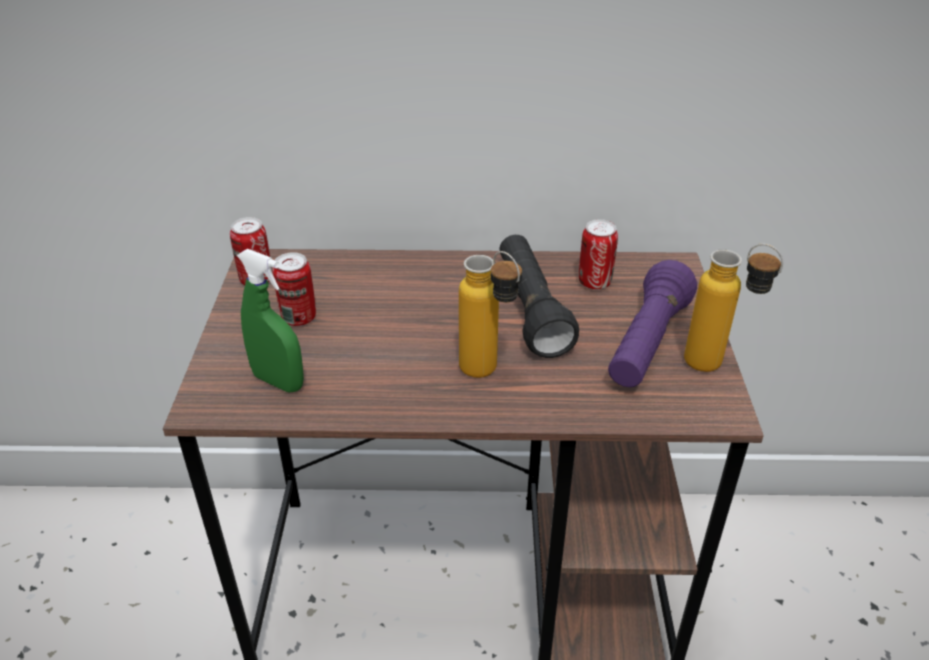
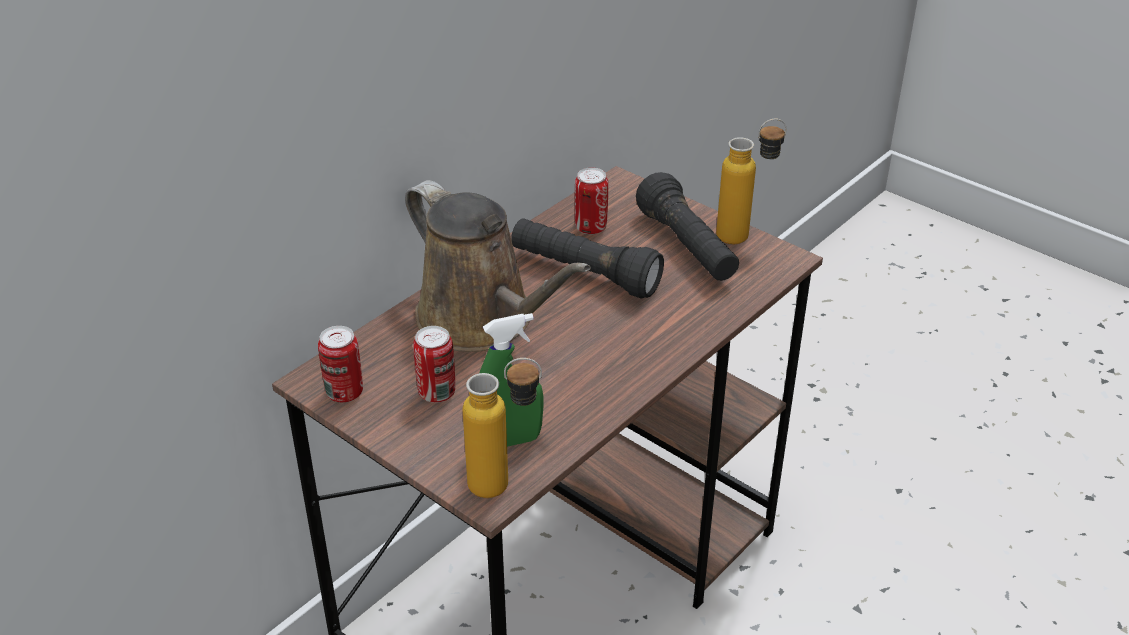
camera: 50 degrees left, 0 degrees up
bottle [459,251,522,378] -> bottle moved to [463,358,542,498]
purple flashlight [608,260,697,387] -> black flashlight [636,172,739,281]
none -> brown watering can [405,180,591,352]

